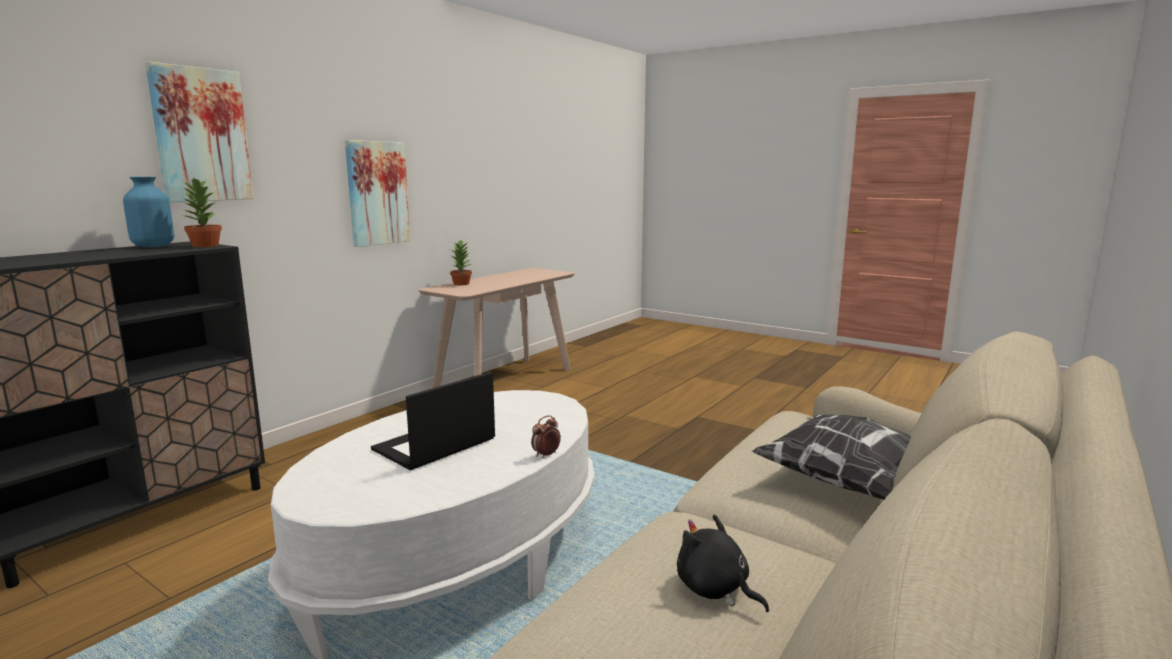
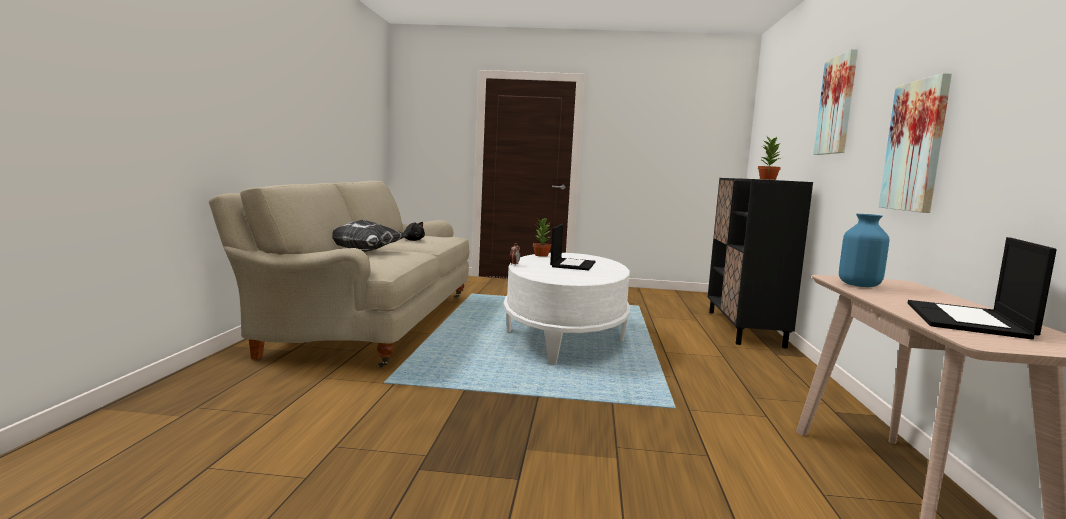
camera: 150 degrees right, 5 degrees down
blue vase [123,177,174,247] -> blue vase moved to [839,214,889,287]
potted plant [450,240,472,286] -> potted plant moved to [533,218,551,257]
none -> laptop [908,237,1057,339]

